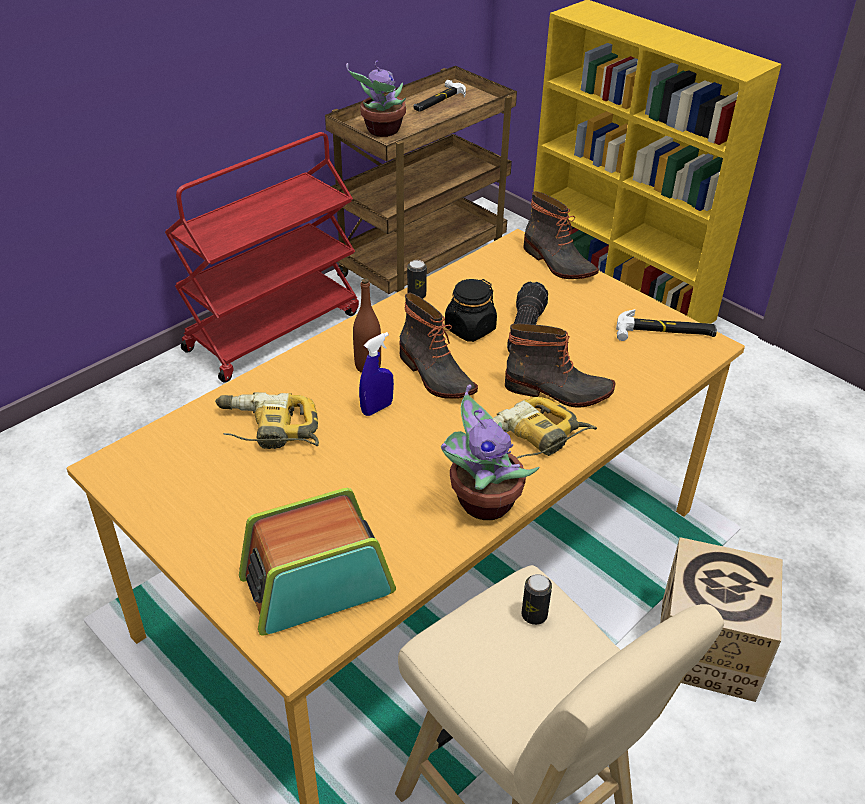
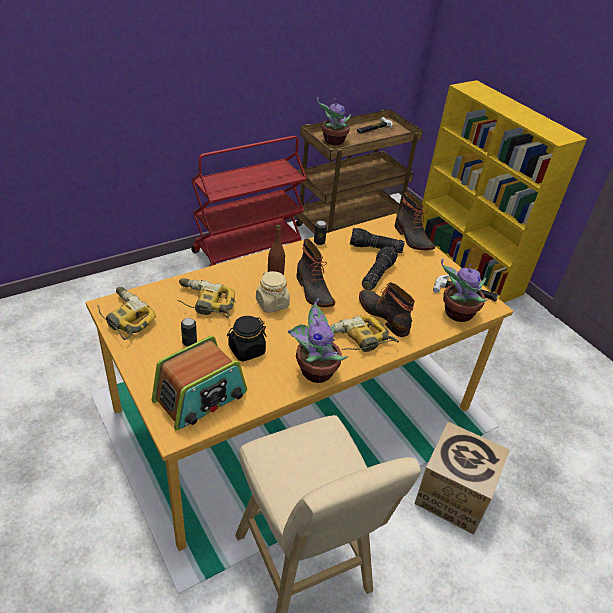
camera: 10 degrees right, 0 degrees up
radio [239,488,396,636] -> radio turned 150 degrees clockwise [152,336,247,431]
blue spray bottle [359,332,394,416] -> beige jar [256,271,290,313]
black jar [445,279,497,342] -> black jar moved to [227,316,266,362]
boot [505,324,616,408] -> boot turned 150 degrees counterclockwise [359,282,415,337]
can [522,574,552,625] -> can moved to [181,318,197,347]
none -> power drill [98,287,156,340]
none -> flashlight [350,228,405,253]
none -> potted plant [441,259,488,322]

